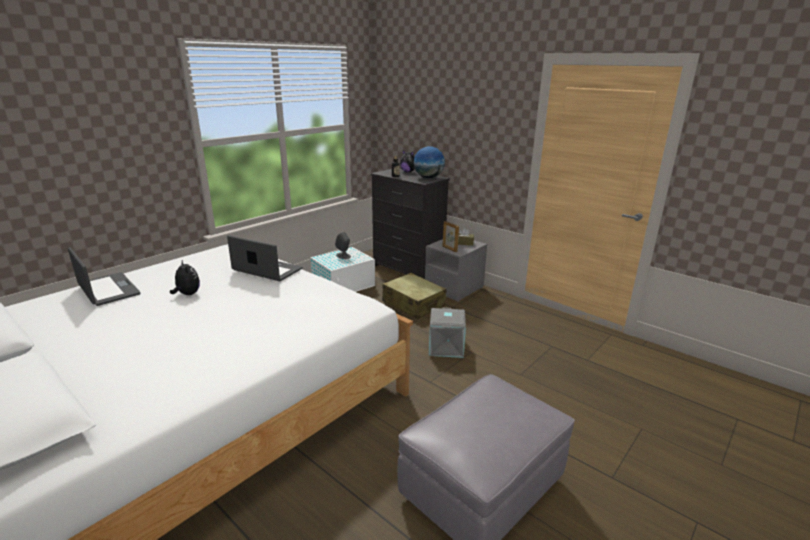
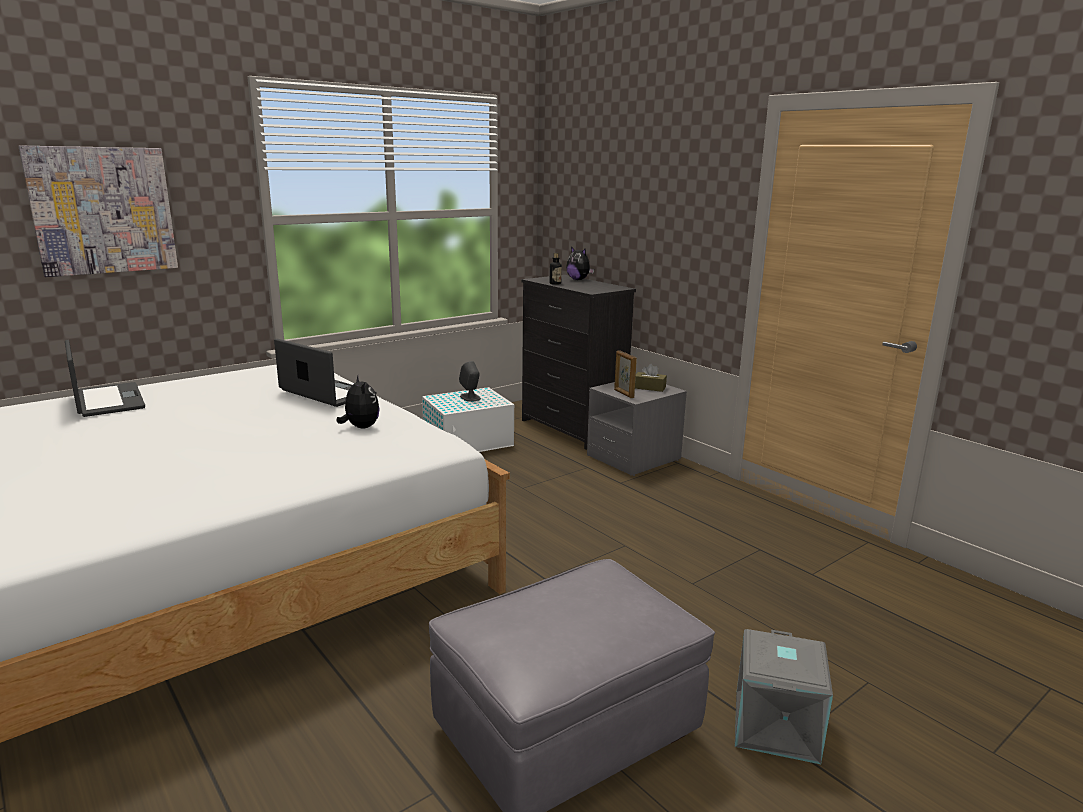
camera: 10 degrees right, 5 degrees down
plush toy [170,260,200,295] -> plush toy moved to [337,376,379,429]
beige suitcase [382,273,447,319] -> none
globe [414,146,445,178] -> none
grey storage box [429,307,466,358] -> grey storage box moved to [735,629,833,764]
none -> picture [18,145,178,277]

